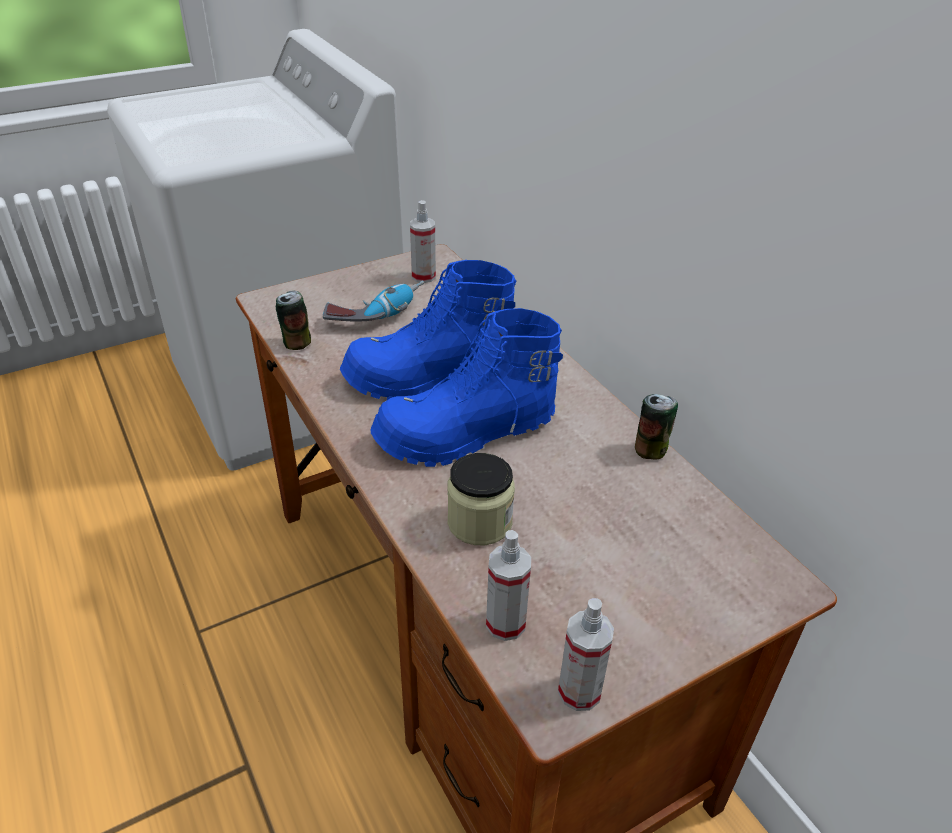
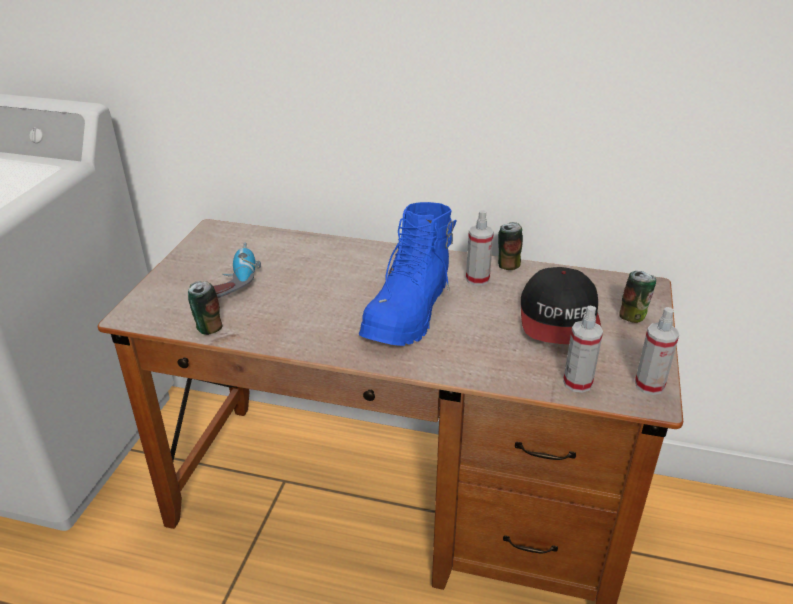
camera: 45 degrees left, 5 degrees down
blue boot [340,260,517,400] -> none
spray bottle [410,200,436,283] -> spray bottle moved to [466,210,494,286]
jar [447,453,515,545] -> none
none -> cap [521,267,601,344]
none -> can [619,271,656,323]

